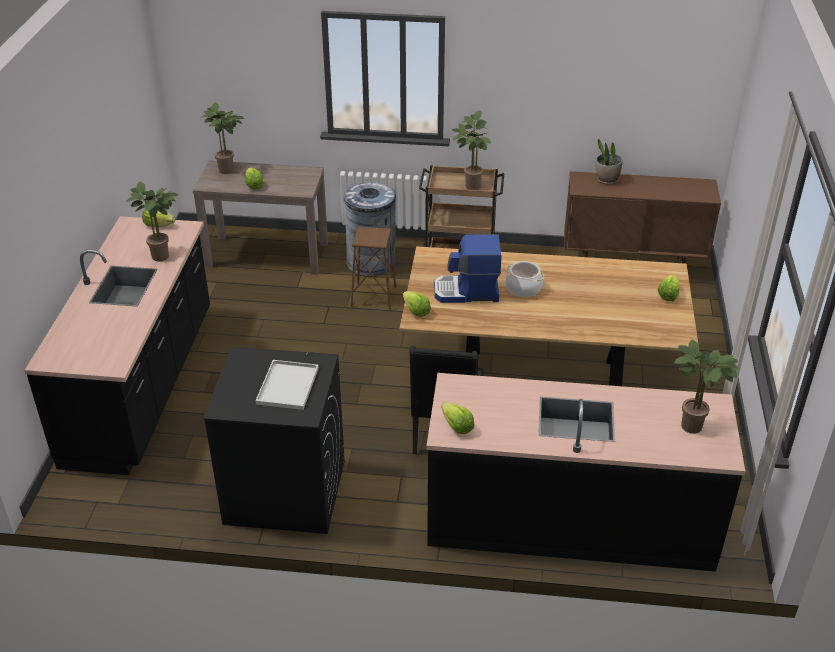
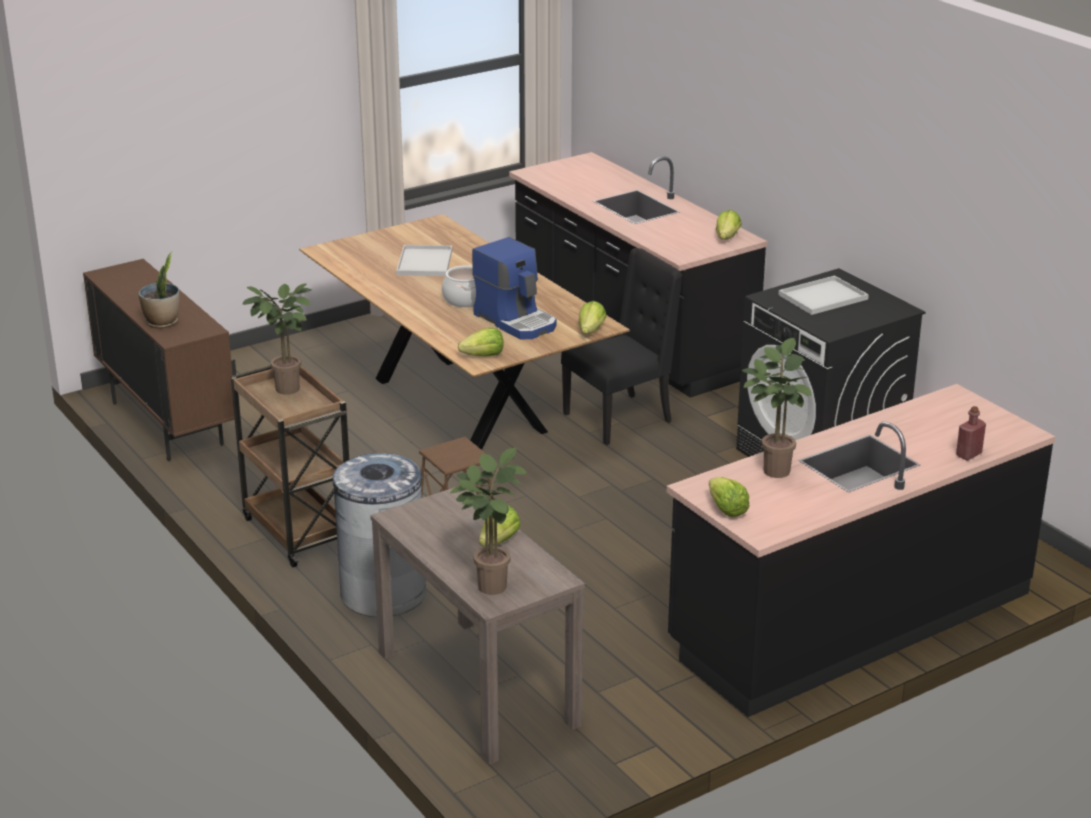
camera: 130 degrees left, 10 degrees down
lettuce [657,275,679,301] -> lettuce moved to [458,328,504,357]
potted plant [674,339,739,434] -> none
none -> white tray [396,245,452,276]
none -> red bottle [956,406,986,461]

